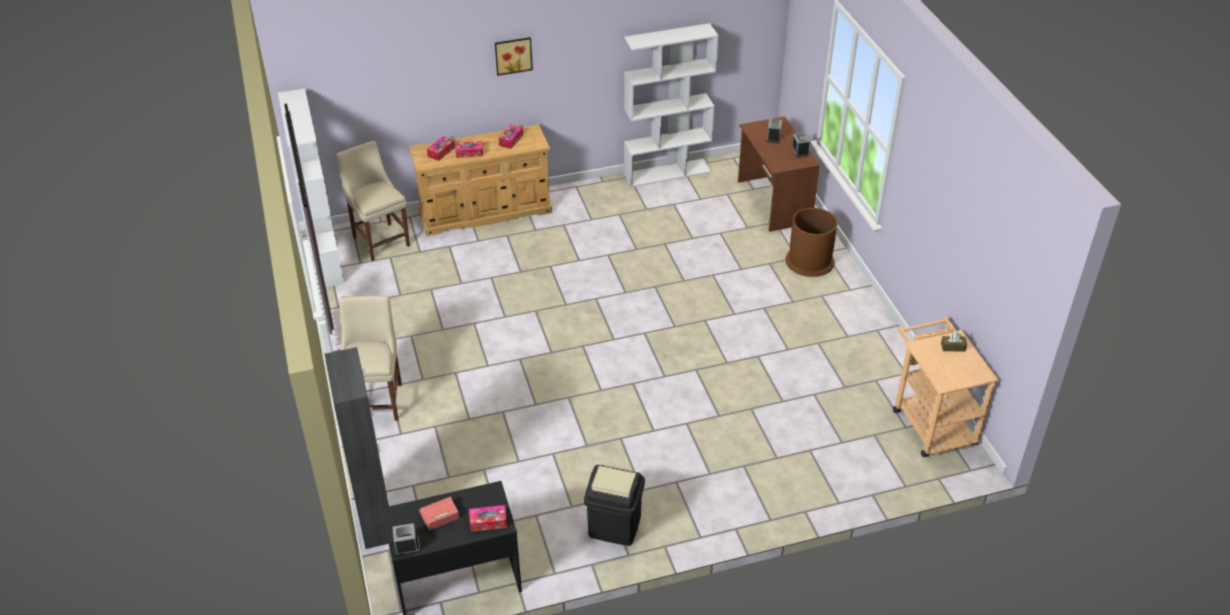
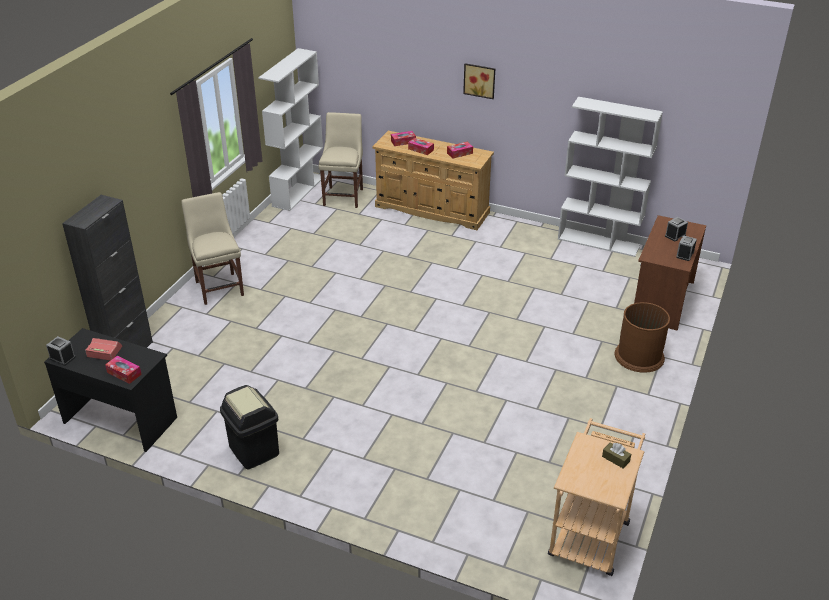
camera: 40 degrees right, 5 degrees down
beige chair [339,295,402,421] -> beige chair turned 60 degrees counterclockwise [181,192,244,305]

